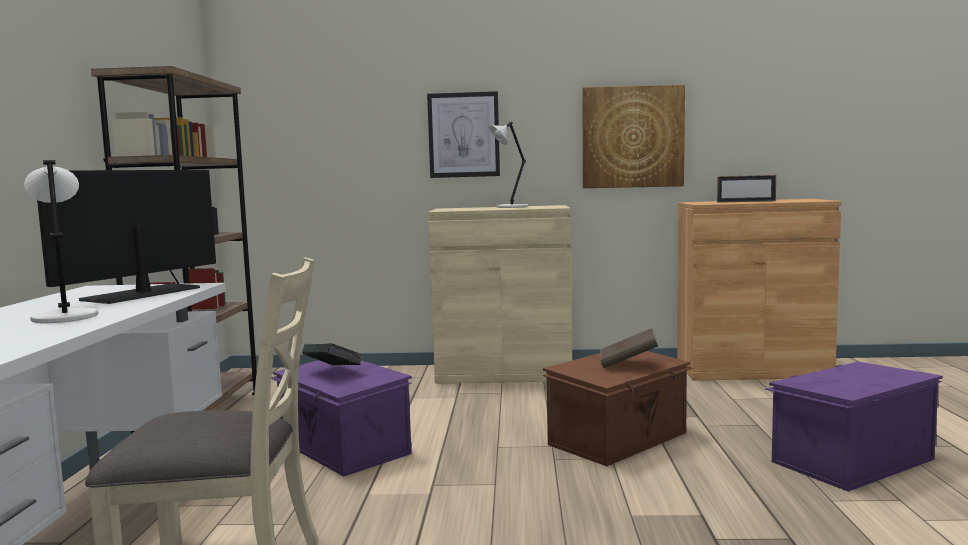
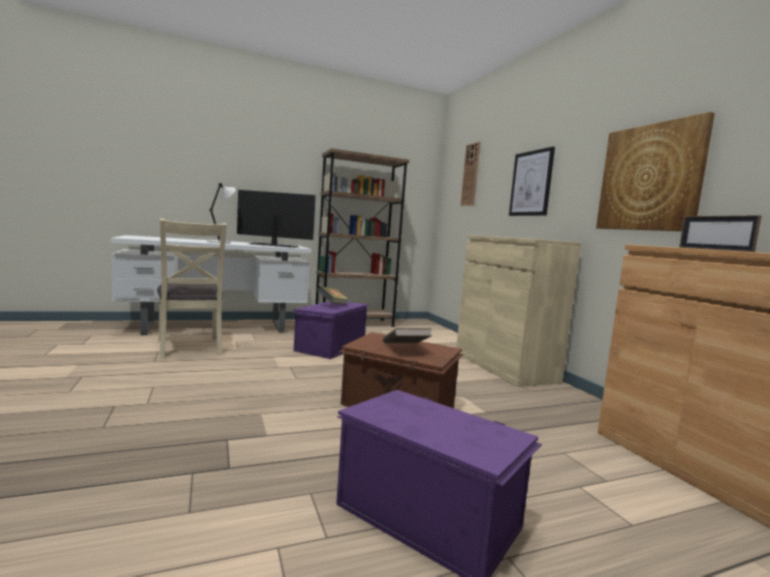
camera: 65 degrees right, 0 degrees up
white table lamp [489,122,528,208] -> none
none -> wall clock [460,142,480,206]

